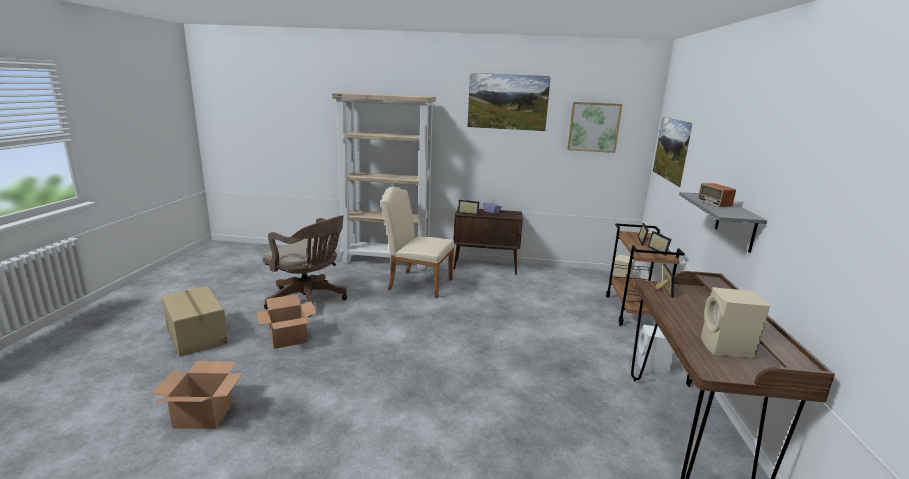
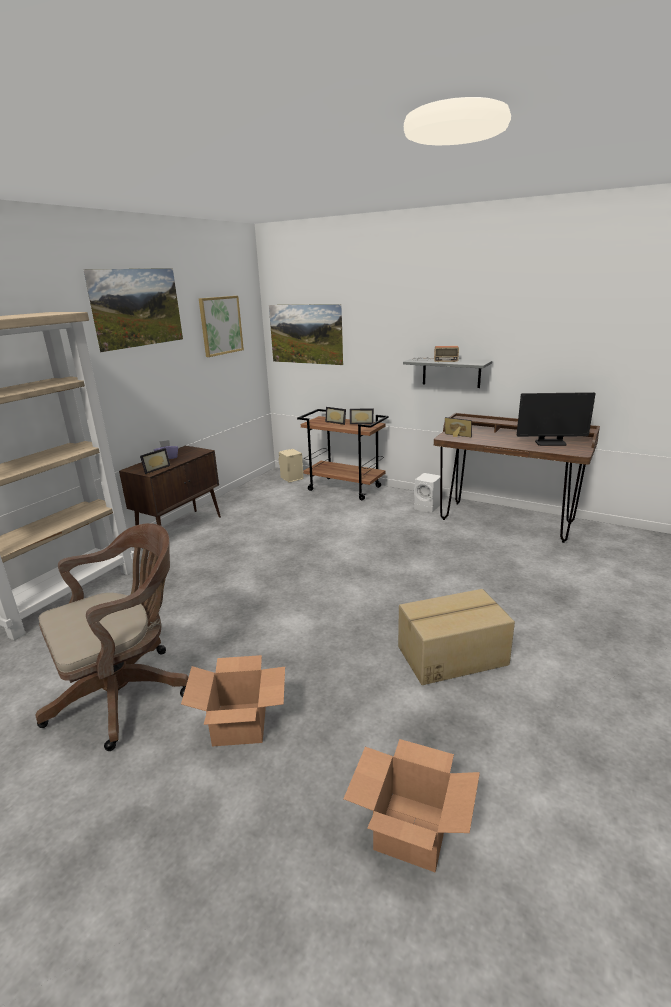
camera: 65 degrees left, 5 degrees up
cardboard box [161,286,228,357] -> cardboard box moved to [398,589,515,685]
beige chair [380,187,454,298] -> none
beige speaker [701,287,770,359] -> monitor [517,392,596,446]

